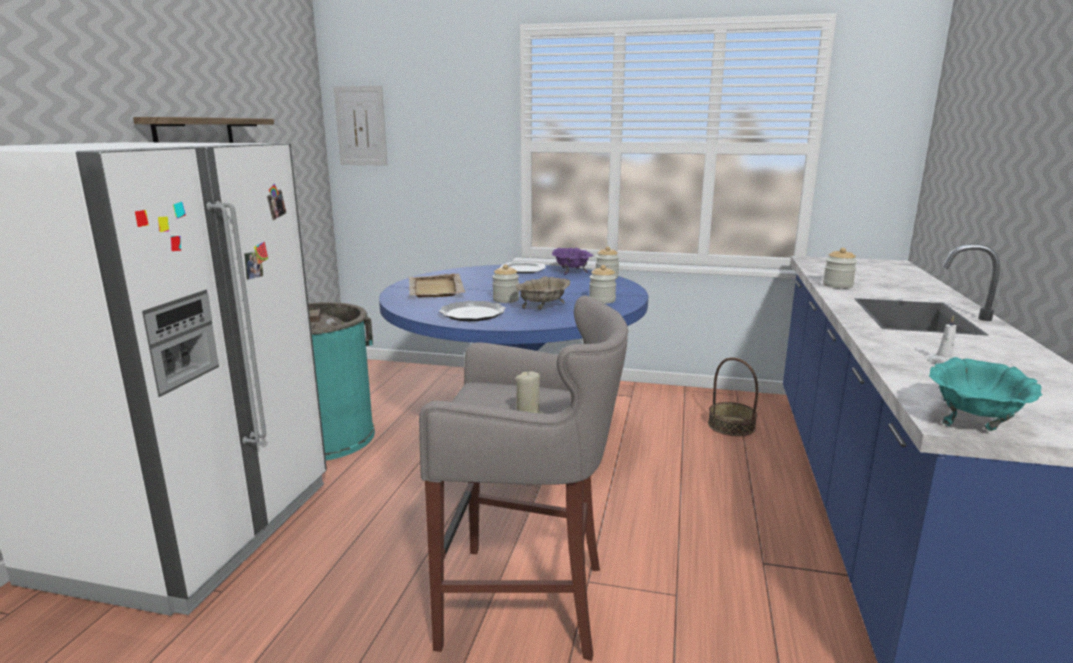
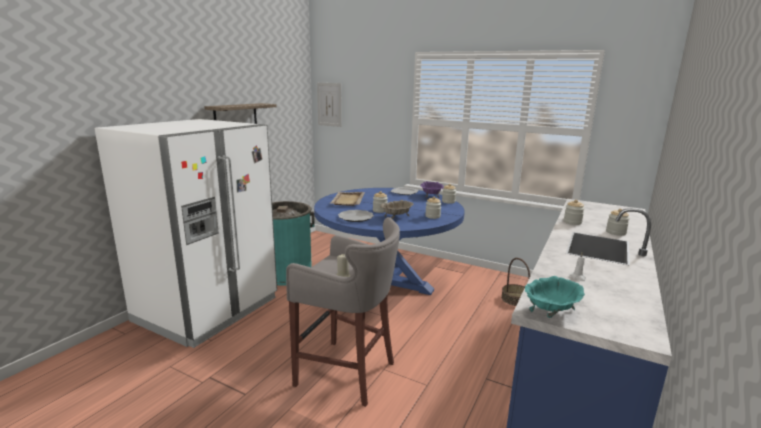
camera: 15 degrees right, 0 degrees up
none -> jar [606,209,630,236]

